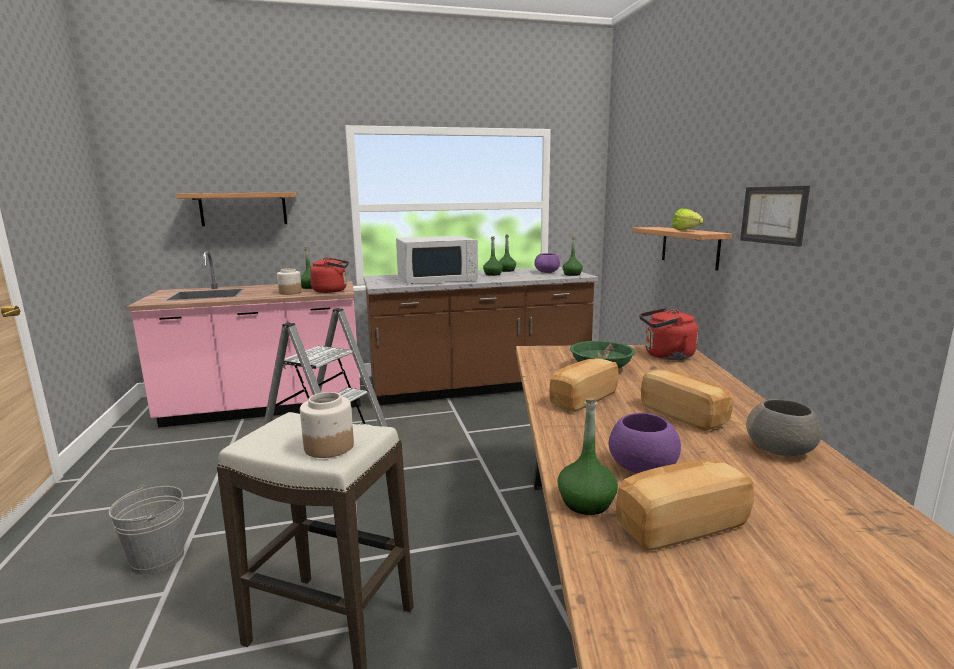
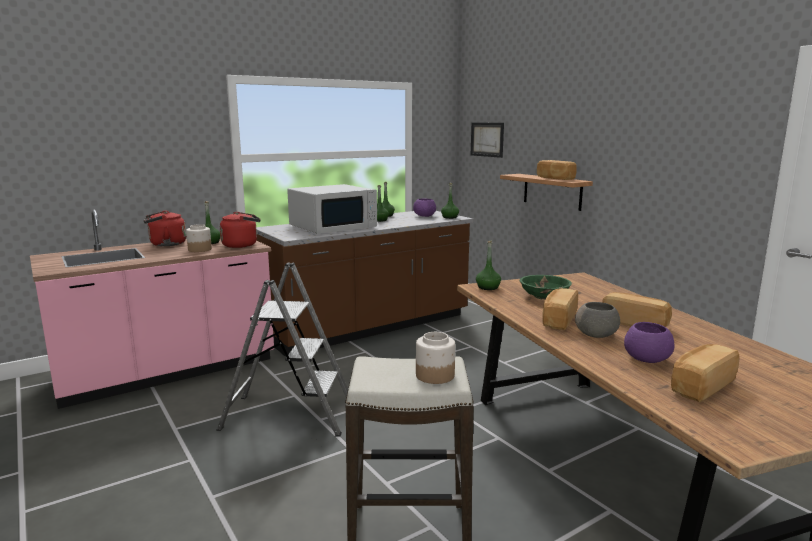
camera: 20 degrees left, 0 degrees up
grey bucket [109,485,184,575] -> none
shelf [176,192,297,226] -> none
green bottle [557,397,618,515] -> green bottle moved to [476,241,501,290]
red kettle [639,308,698,360] -> red kettle moved to [143,211,186,246]
lettuce [672,208,703,230] -> bread [537,160,577,180]
picture [740,186,810,247] -> picture moved to [471,123,504,158]
grey bowl [746,399,822,456] -> grey bowl moved to [575,302,620,338]

